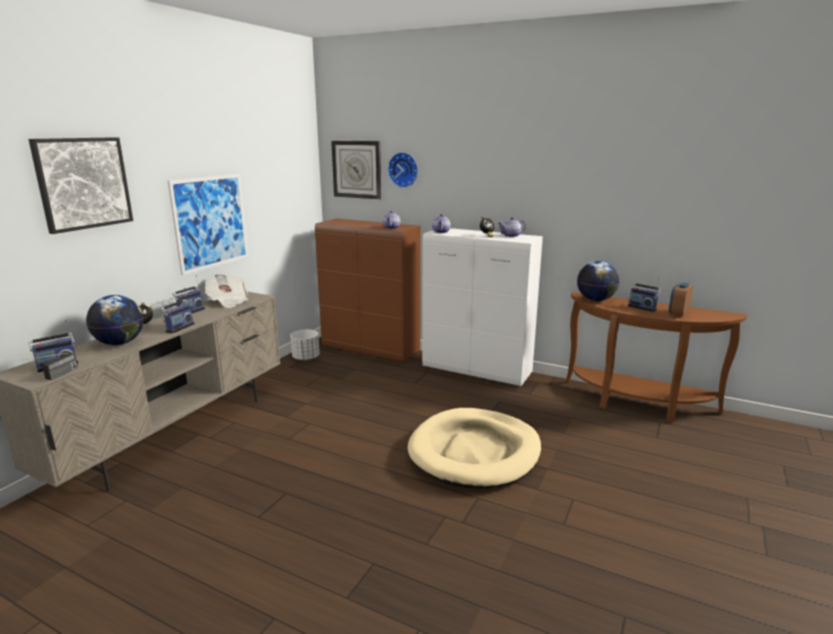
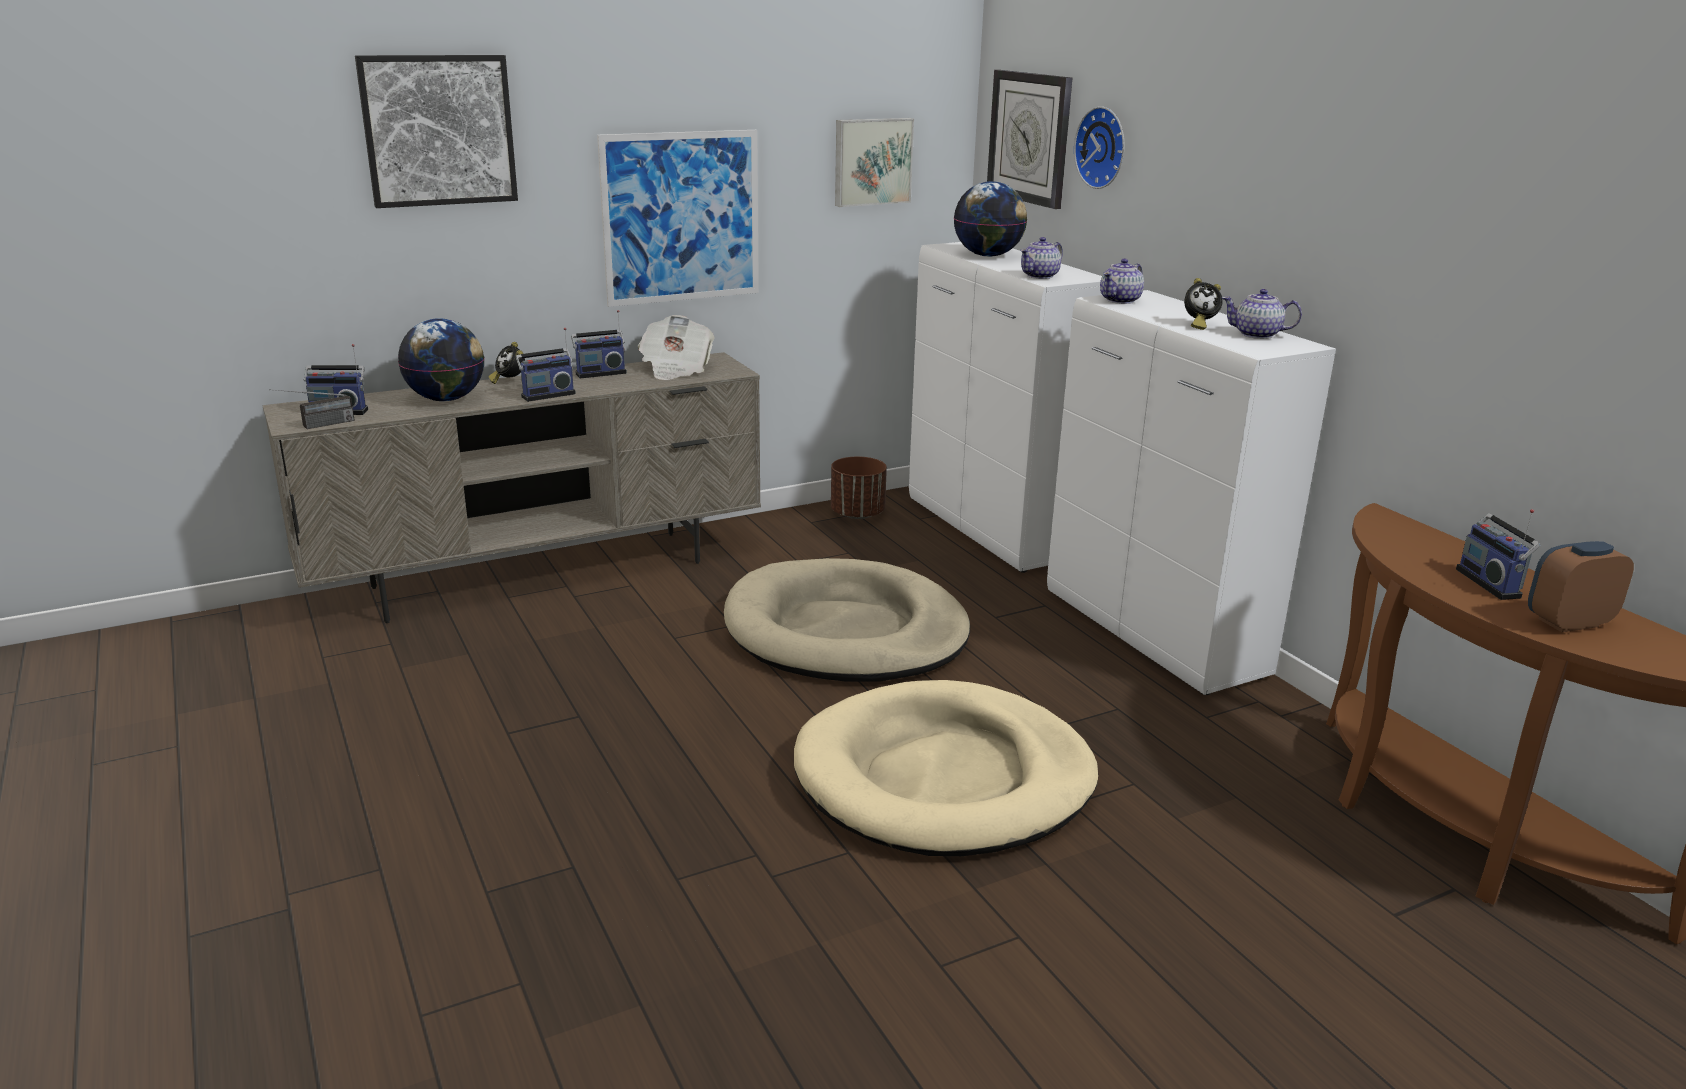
camera: 35 degrees right, 5 degrees up
white planter [291,330,320,361] -> brown planter [831,457,887,519]
brown cabinet [315,218,421,362] -> white cabinet [909,242,1102,573]
globe [577,261,619,301] -> globe moved to [954,181,1027,257]
none -> beige dog bed [724,558,970,681]
none -> picture [835,118,914,207]

